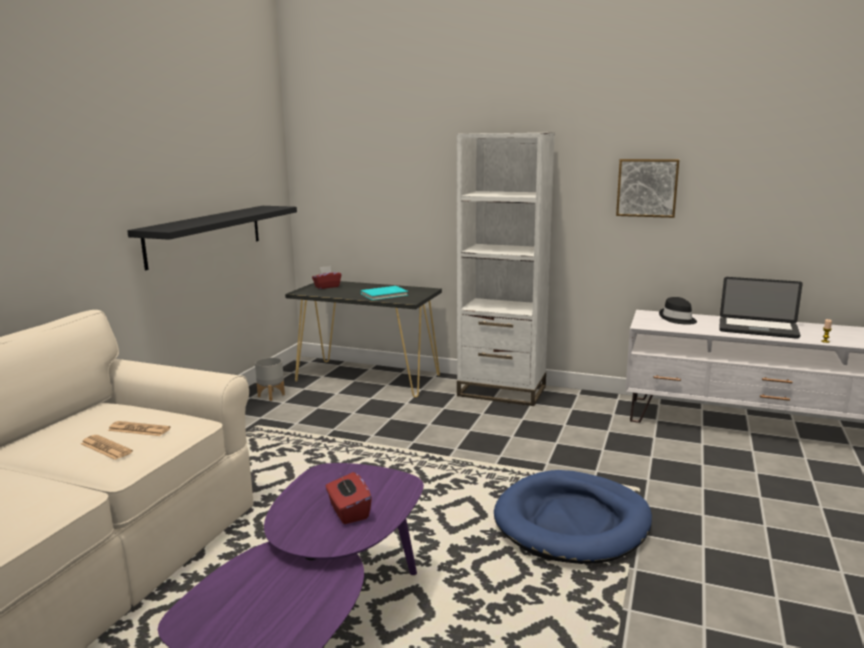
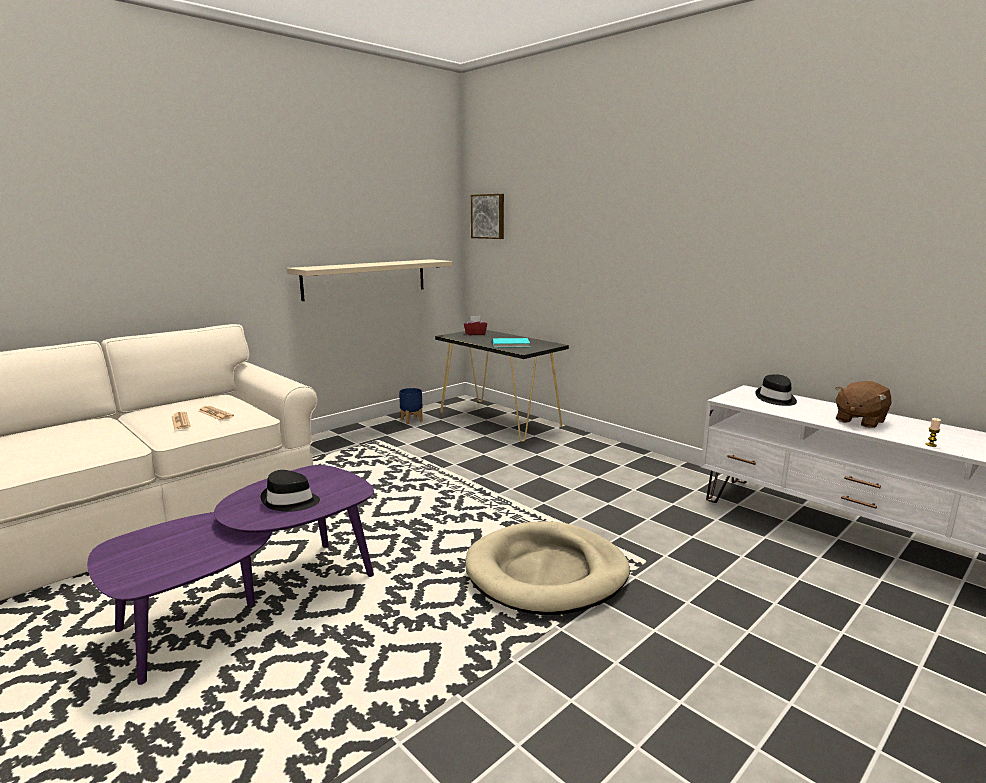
camera: 25 degrees right, 0 degrees up
black shelf [127,206,297,270] -> beige shelf [287,259,452,301]
grey planter [255,357,285,401] -> blue planter [399,388,423,424]
red tissue box [326,472,372,524] -> black hat [261,470,320,512]
white bookcase [457,133,555,406] -> none
blue dog bed [494,470,652,564] -> beige dog bed [465,521,630,615]
picture [616,159,680,218] -> picture moved to [471,194,504,239]
laptop [719,277,803,339] -> brown plush toy [835,381,892,428]

